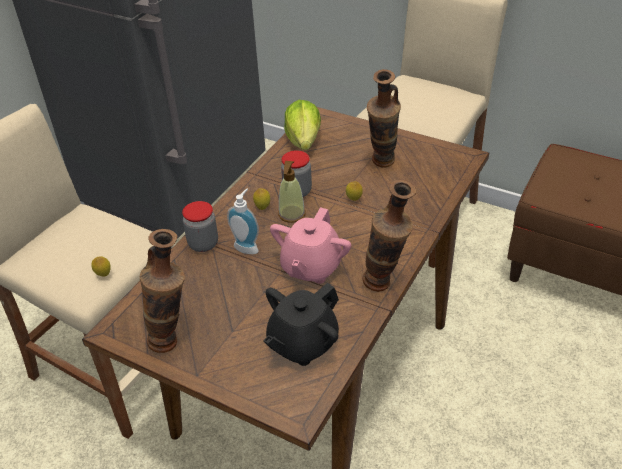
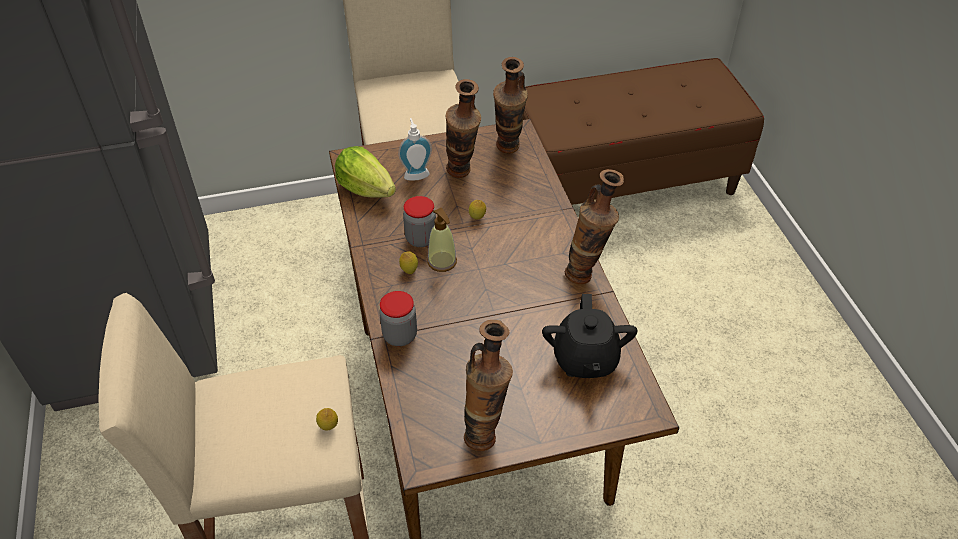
camera: 45 degrees left, 5 degrees up
soap dispenser [227,189,259,254] -> soap dispenser moved to [398,118,432,181]
pink teapot [270,207,351,284] -> none
none -> vase [493,57,528,154]

